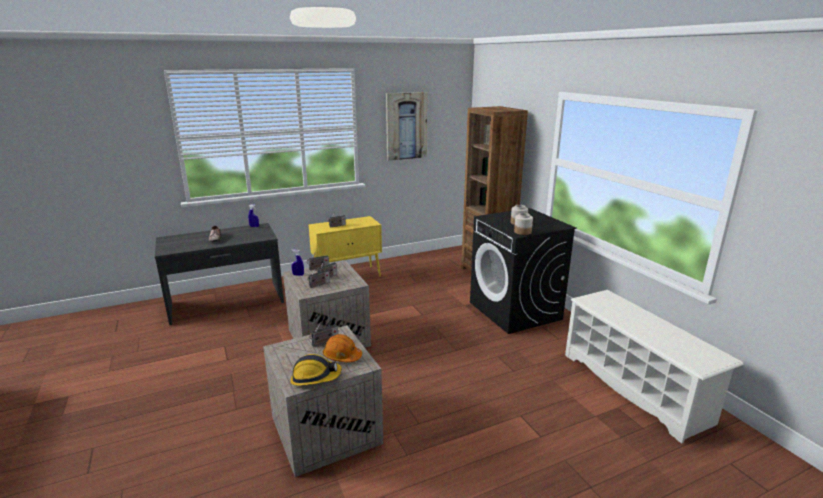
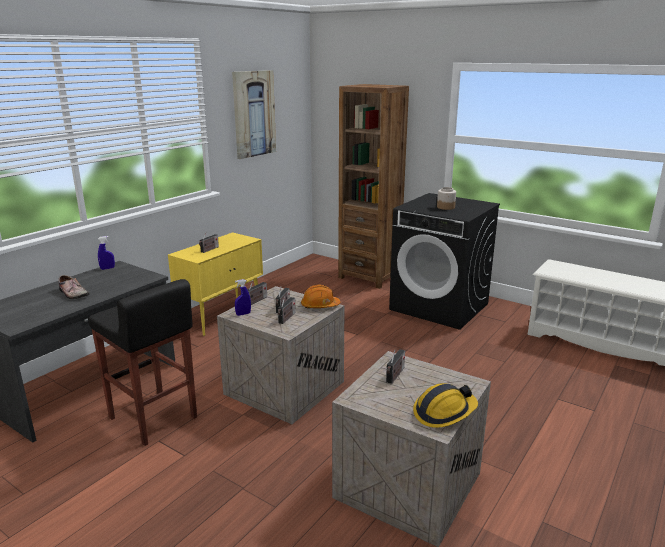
camera: 30 degrees left, 0 degrees up
orange hard hat [323,334,362,362] -> orange hard hat moved to [301,285,341,308]
jar [514,213,533,235] -> none
none -> black stool [88,279,197,446]

